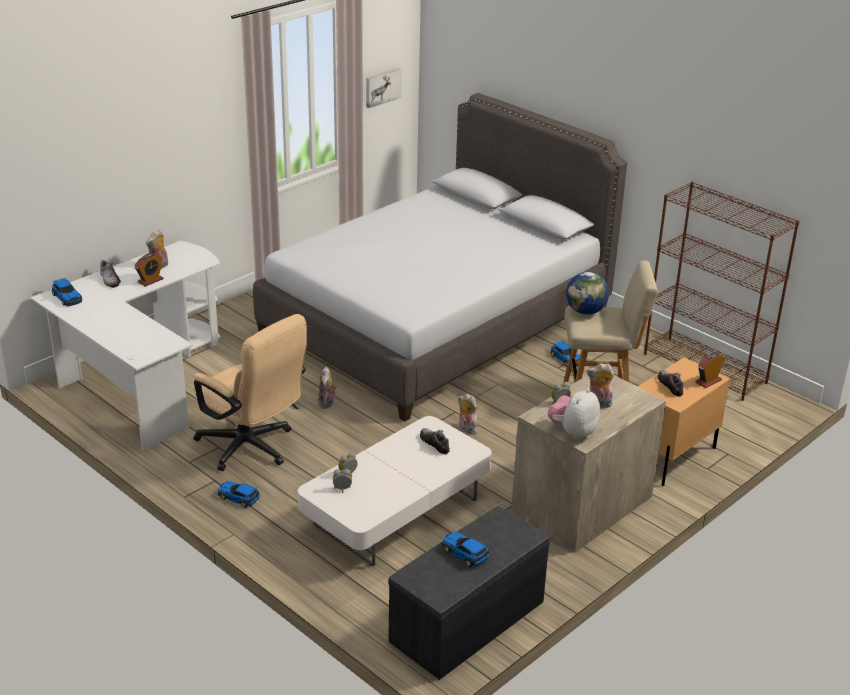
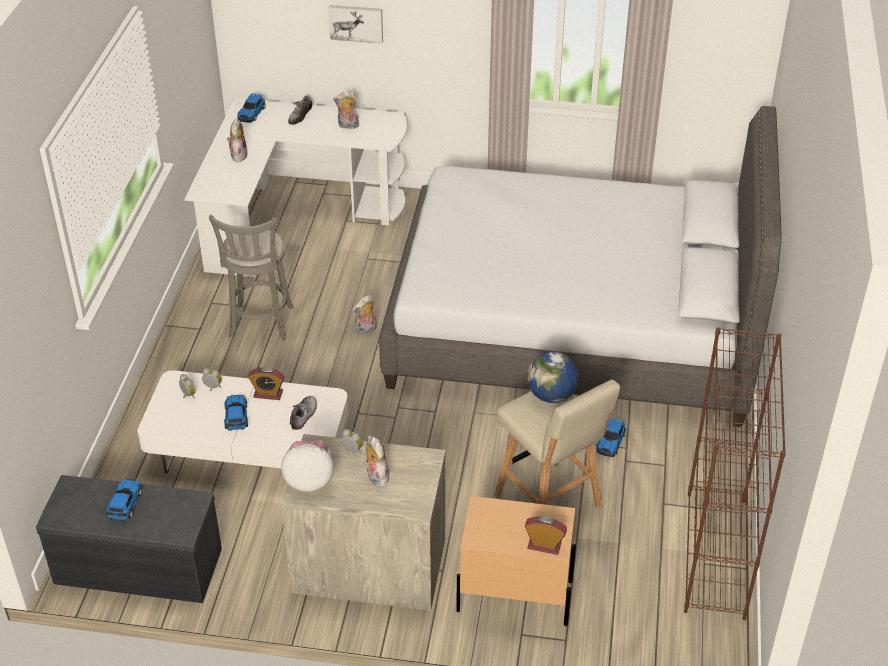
camera: 55 degrees right, 10 degrees up
alarm clock [134,253,164,287] -> alarm clock moved to [248,367,284,400]
beige office chair [193,314,307,471] -> grey stool [209,215,294,340]
toy car [218,481,260,508] -> toy car moved to [224,395,248,431]
picture [366,68,402,108] -> picture moved to [329,5,383,44]
plush toy [458,394,478,435] -> plush toy moved to [227,119,248,162]
shoe [658,370,683,397] -> none

